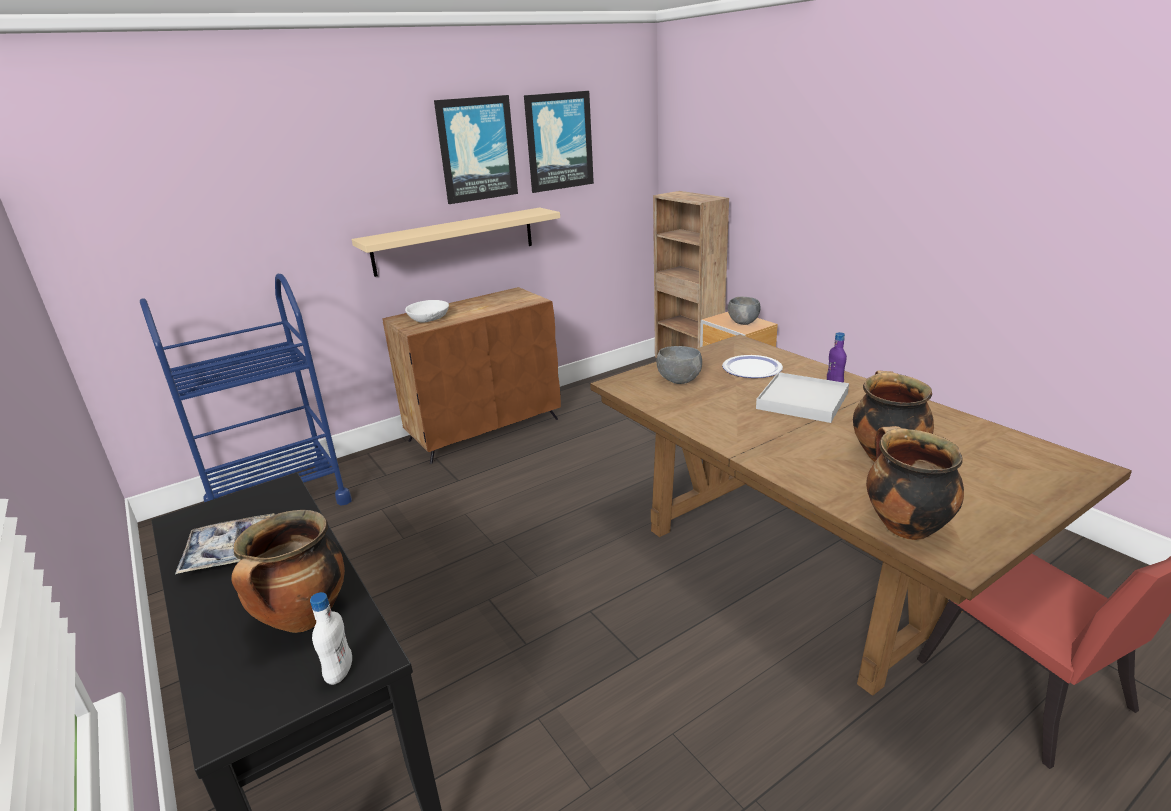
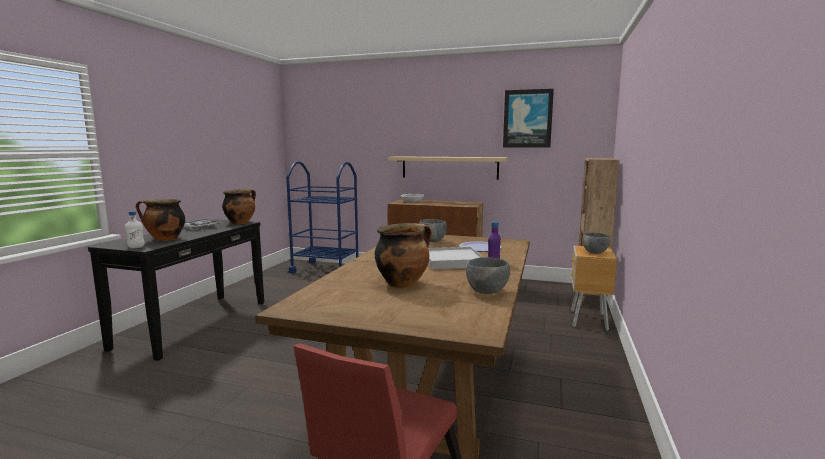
camera: 50 degrees right, 15 degrees down
picture [434,95,518,204] -> none
cooking pot [866,426,964,540] -> cooking pot moved to [222,189,256,224]
none -> grey bowl [466,257,510,294]

